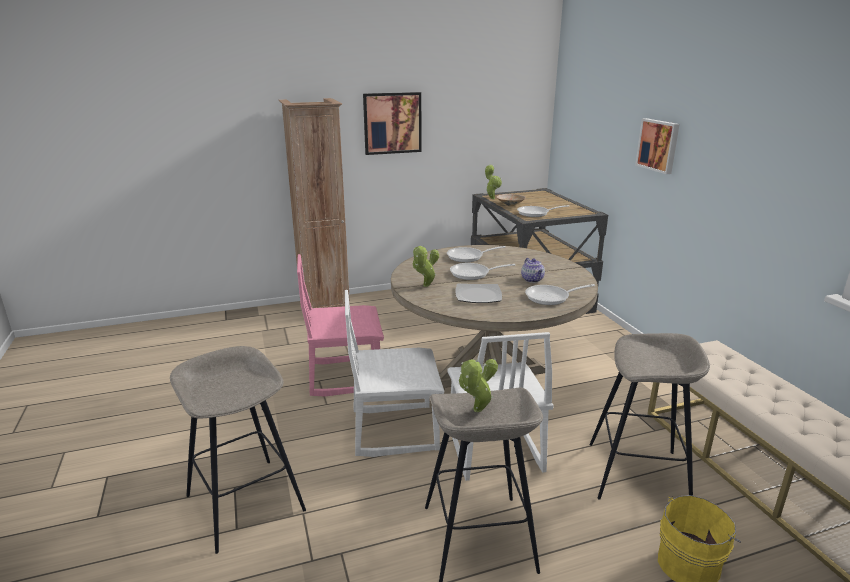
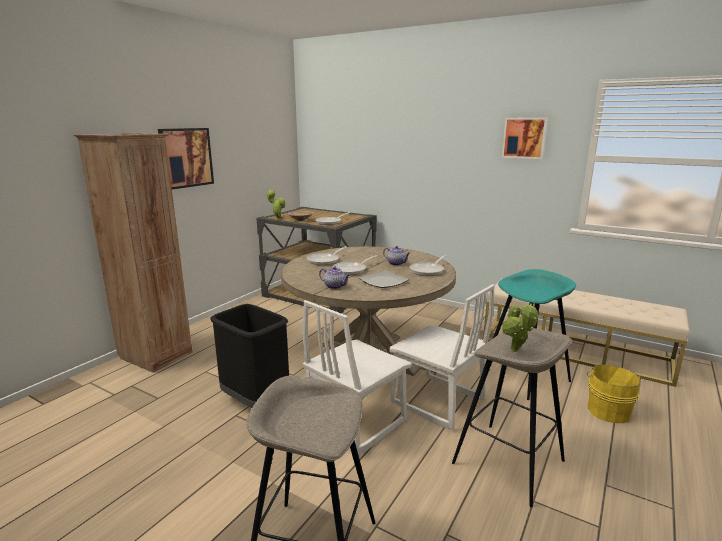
camera: 40 degrees left, 5 degrees down
pink chair [297,254,384,396] -> black trash can [210,304,289,408]
potted plant [413,246,439,287] -> teapot [319,266,351,289]
grey stool [590,333,710,500] -> turquoise stool [493,269,576,400]
picture [635,118,680,174] -> picture moved to [502,118,548,159]

